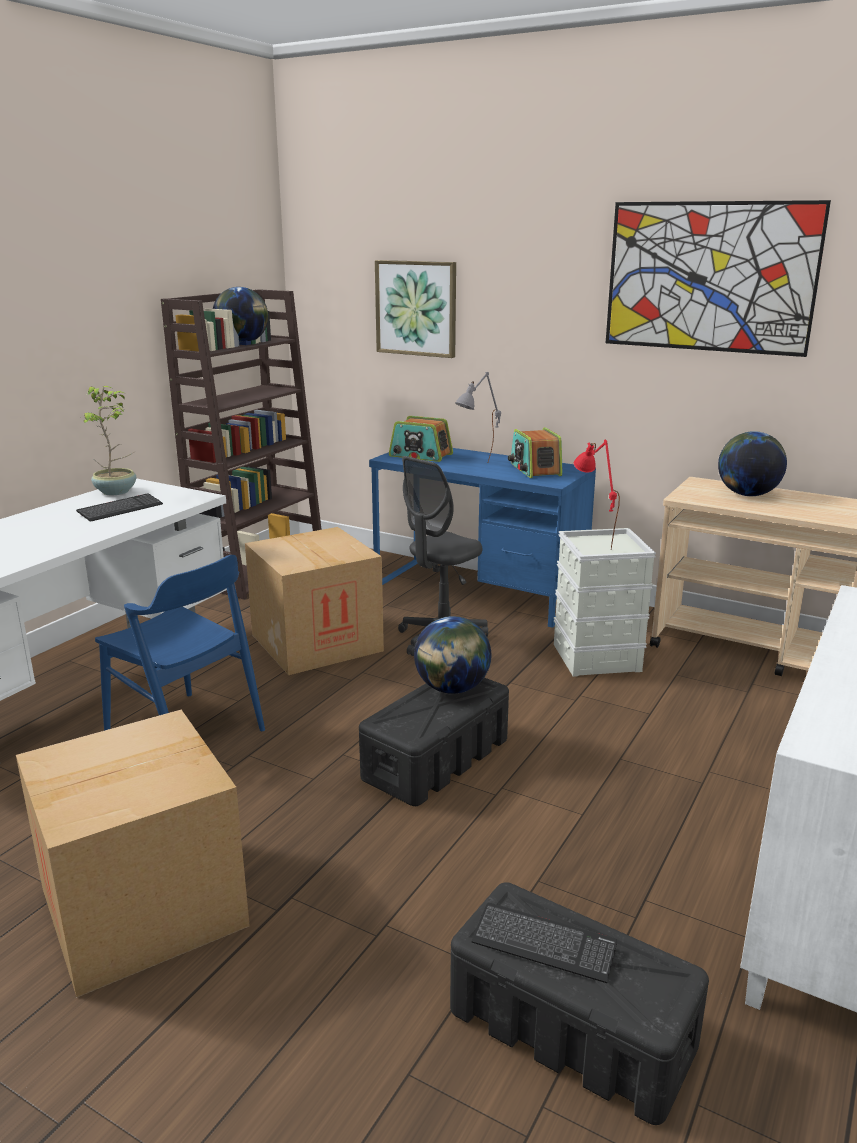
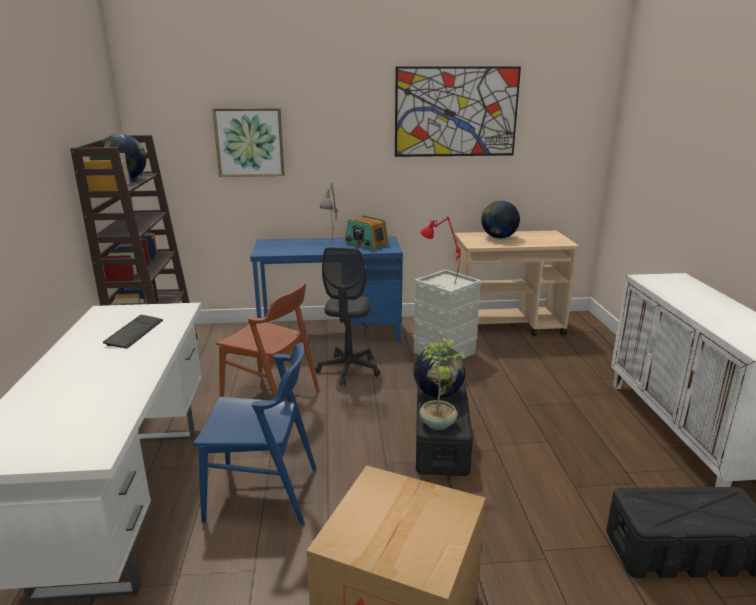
camera: 35 degrees left, 0 degrees up
potted plant [83,386,136,495] -> potted plant moved to [420,338,468,430]
cardboard box [245,527,384,675] -> brown chair [216,283,319,397]
radio [389,416,453,462] -> none
keyboard [471,903,617,983] -> none

